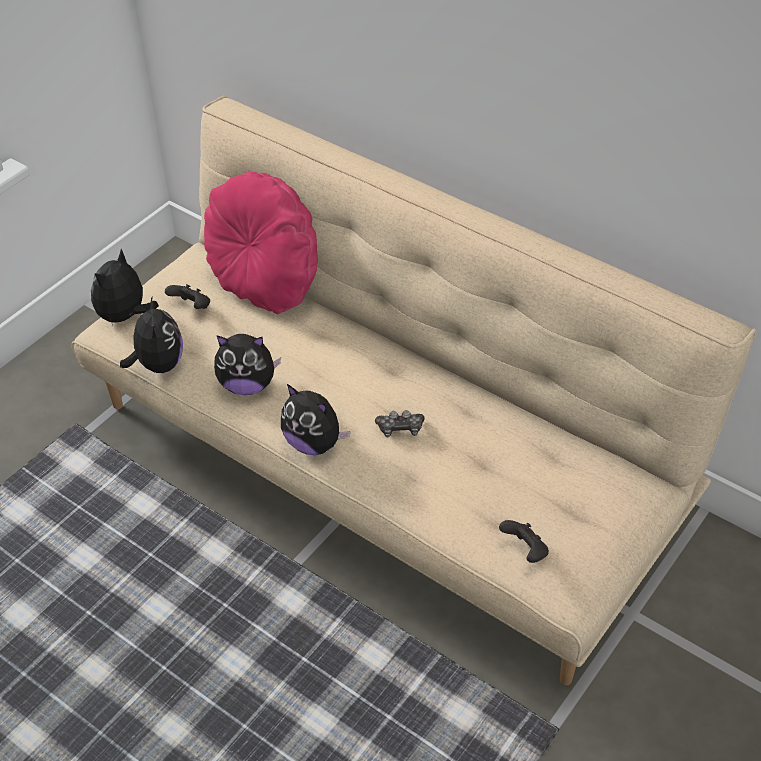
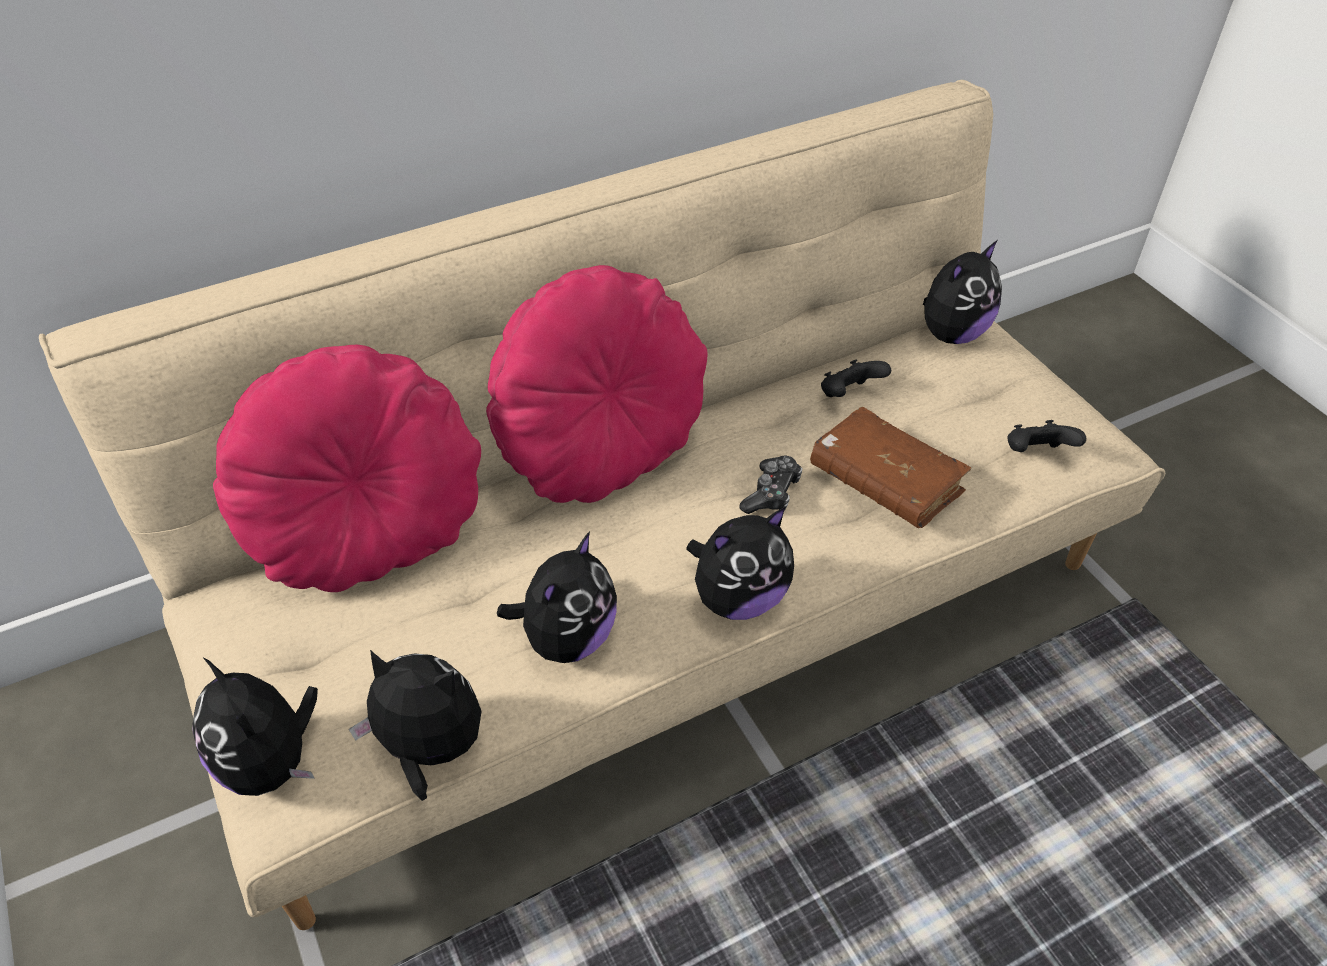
camera: 65 degrees left, 0 degrees up
black game controller [165,284,210,309] -> black game controller moved to [821,360,891,397]
none -> pink pillow [486,265,707,503]
none -> brown book [810,407,971,528]
none -> plush toy [923,240,1002,344]

